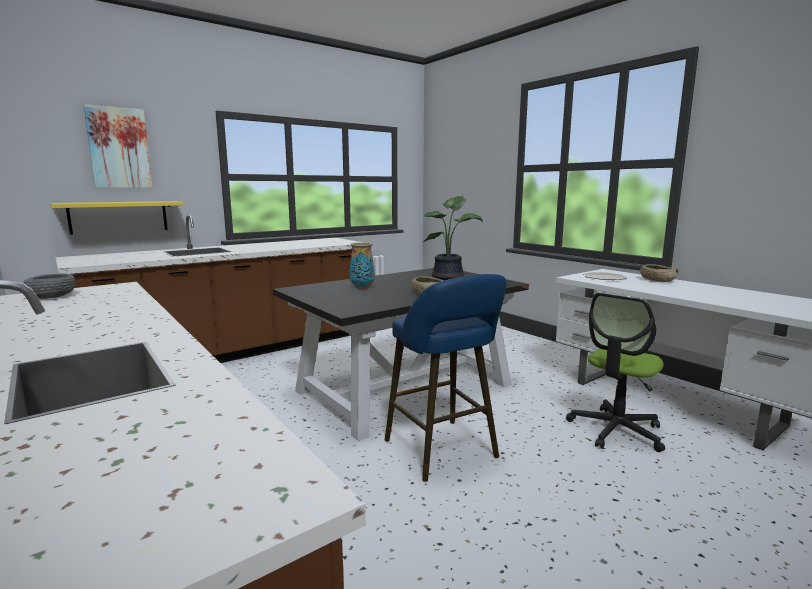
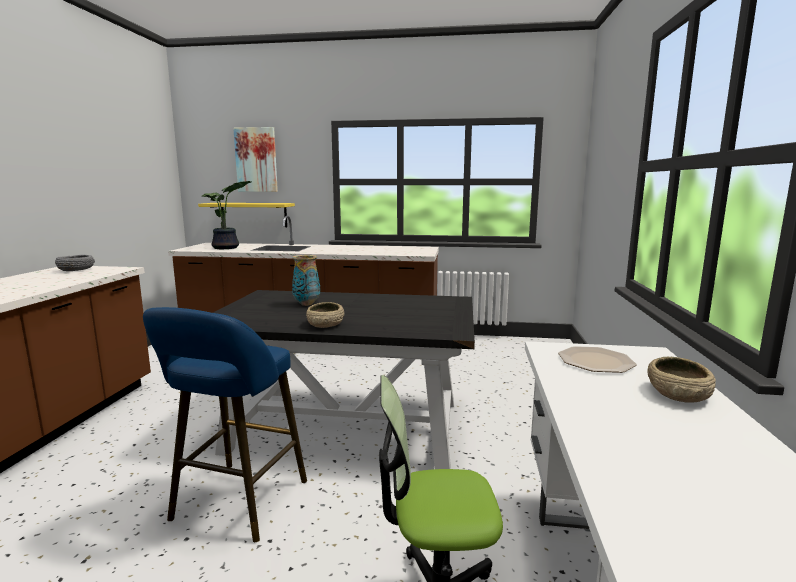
camera: 45 degrees right, 0 degrees up
potted plant [423,196,483,281] -> potted plant moved to [202,181,251,249]

